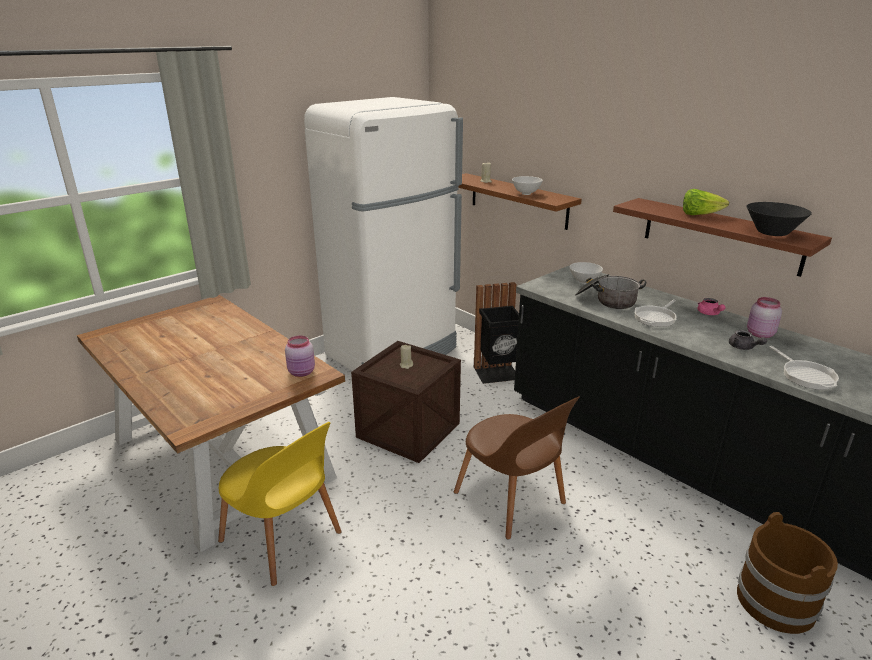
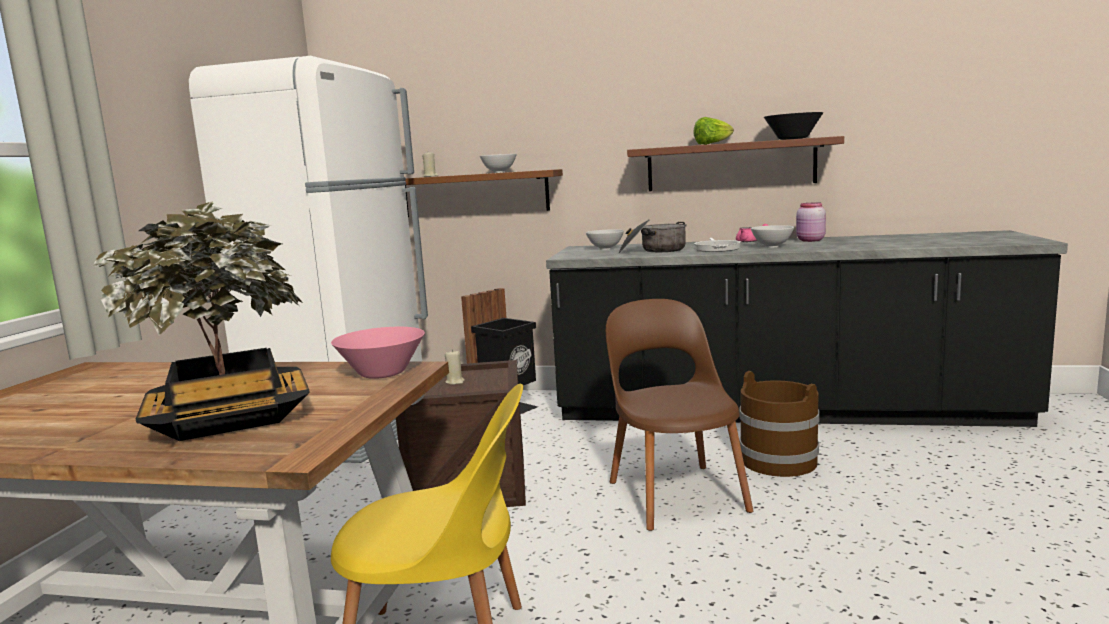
camera: 35 degrees left, 15 degrees down
pink jar [285,336,315,377] -> pink bowl [331,327,425,379]
brown chair [454,396,580,539] -> brown chair turned 120 degrees counterclockwise [606,299,753,531]
grey teapot [729,330,767,350] -> none
brown bucket [737,512,838,634] -> brown bucket moved to [739,371,820,477]
frying pan [769,346,839,390] -> none
none -> potted plant [93,202,310,441]
none -> white bowl [751,225,794,248]

